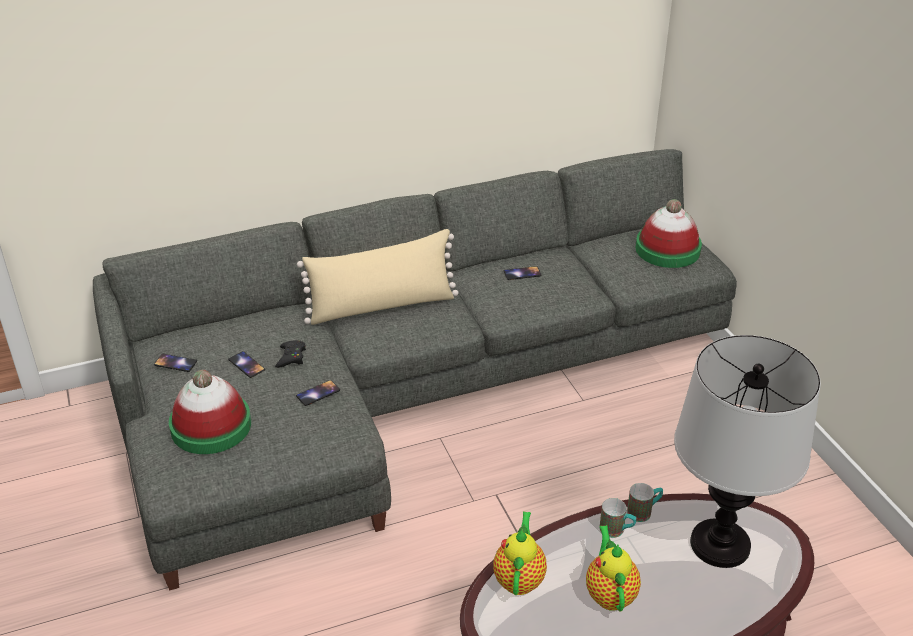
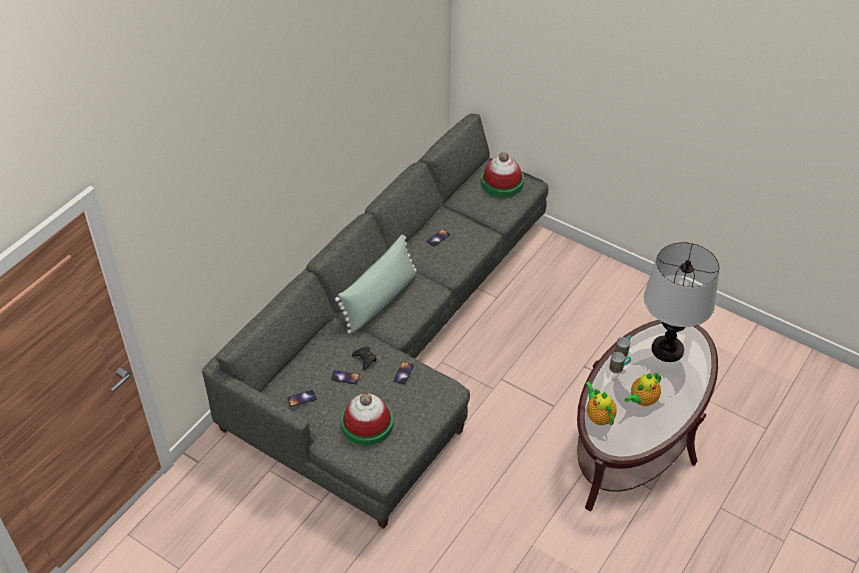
camera: 35 degrees left, 10 degrees up
beige pillow [297,229,459,325] -> green pillow [335,234,417,334]
teapot [586,525,641,612] -> teapot turned 90 degrees counterclockwise [625,373,661,406]

